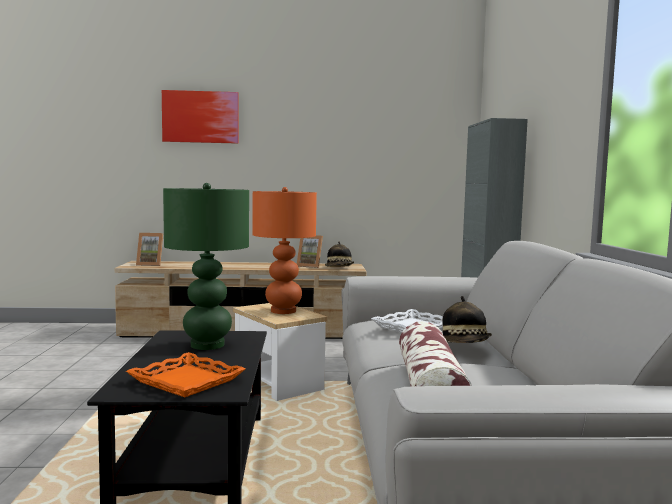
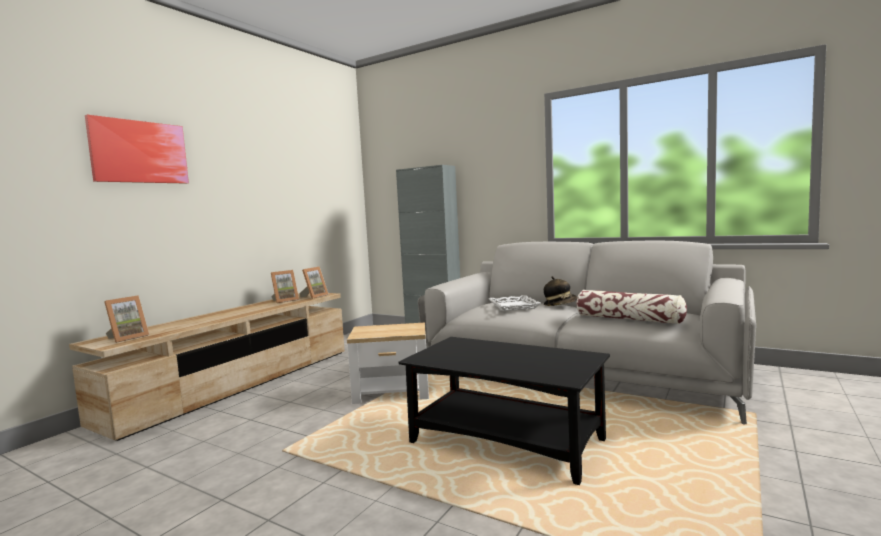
camera: 55 degrees left, 0 degrees up
orange tray [126,352,245,397] -> none
green table lamp [163,183,249,350] -> none
orange table lamp [252,187,317,314] -> none
hat [325,242,354,267] -> picture frame [299,267,329,299]

